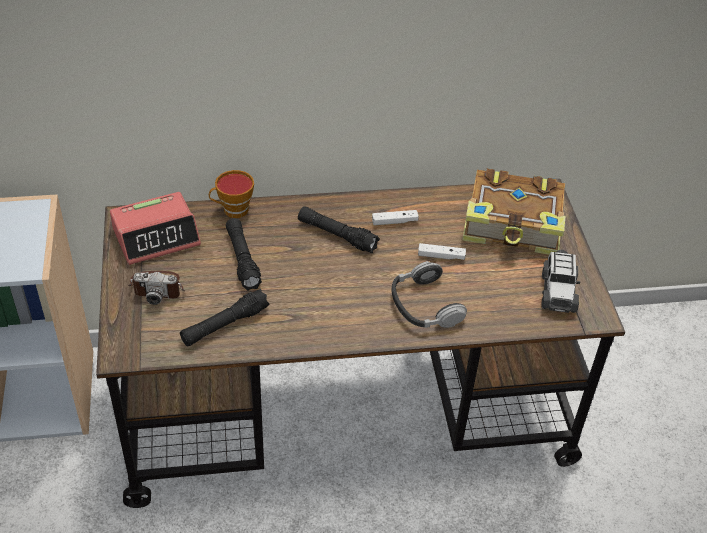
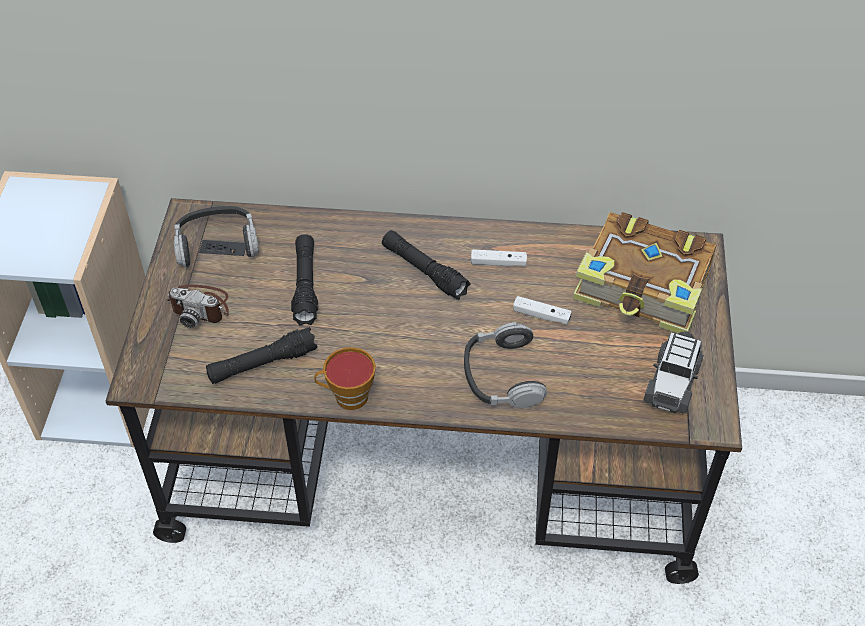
camera: 15 degrees right, 5 degrees up
alarm clock [110,192,201,265] -> headphones [174,206,259,267]
cup [209,170,254,218] -> cup moved to [314,347,376,410]

